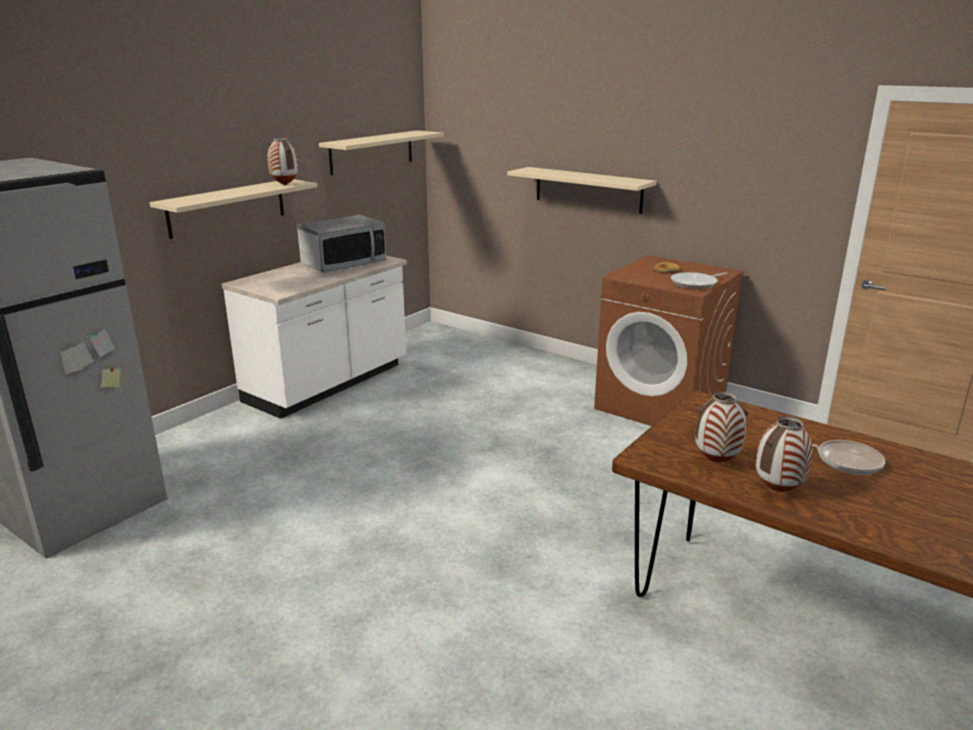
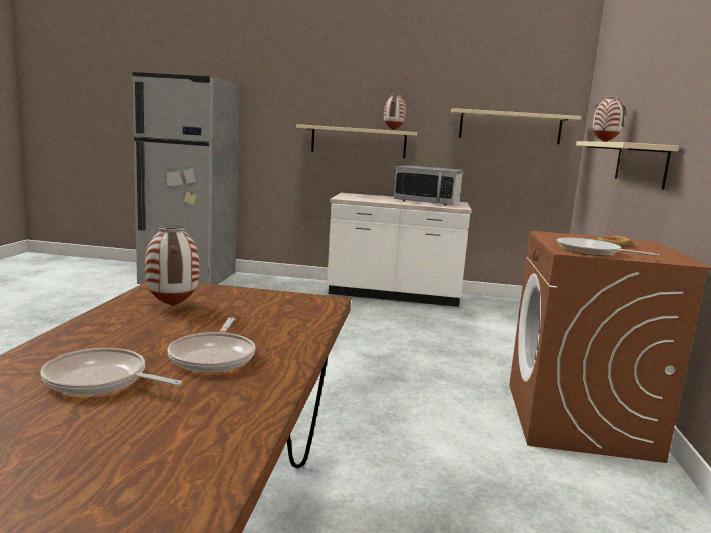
camera: 60 degrees right, 10 degrees down
vase [756,416,812,492] -> vase moved to [592,97,625,142]
none -> frying pan [40,348,182,395]

